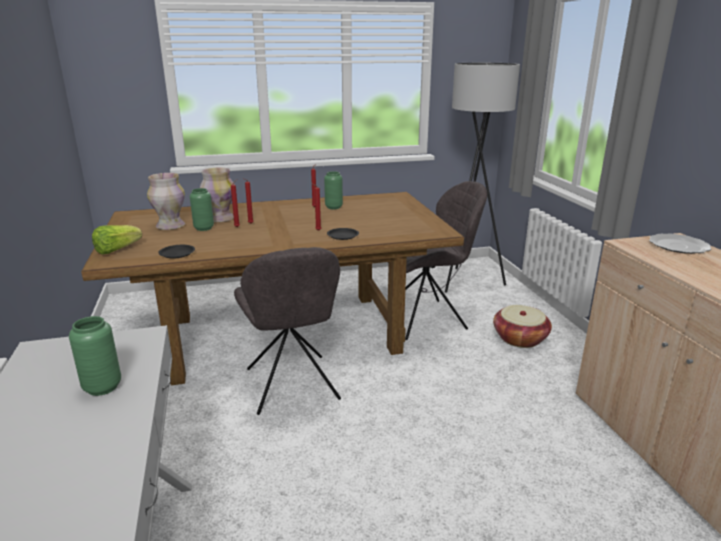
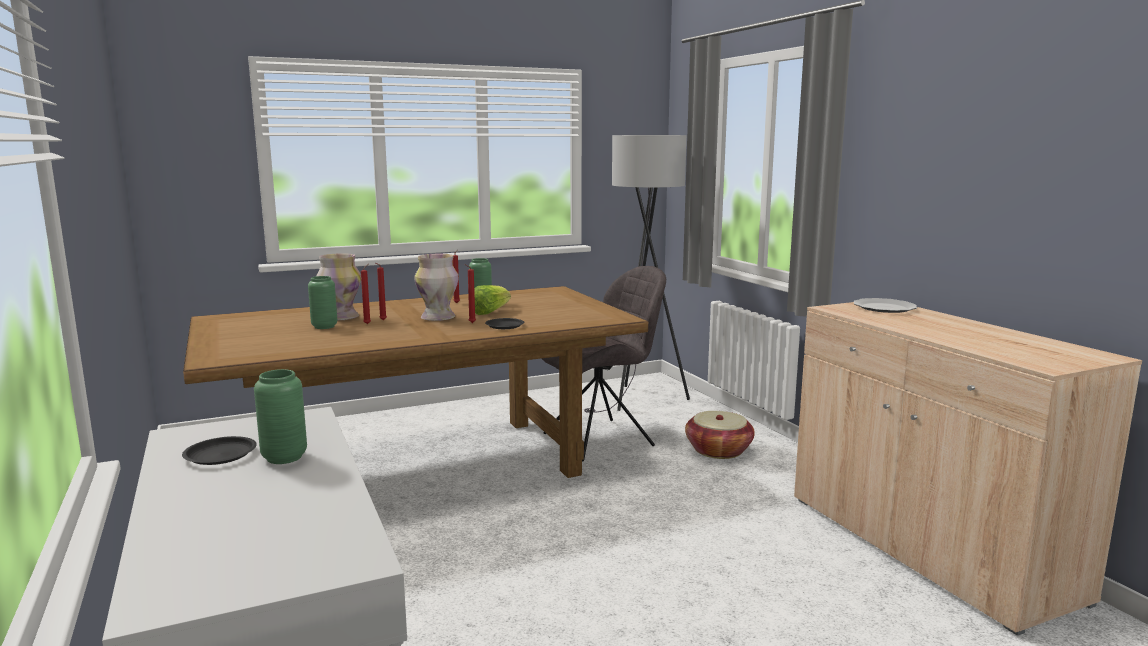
camera: 10 degrees left, 10 degrees down
lettuce [92,225,142,254] -> lettuce moved to [474,285,511,315]
vase [147,173,185,230] -> vase moved to [415,254,459,321]
black plate [158,245,195,258] -> black plate moved to [182,436,257,465]
grey chair [234,247,341,415] -> none

